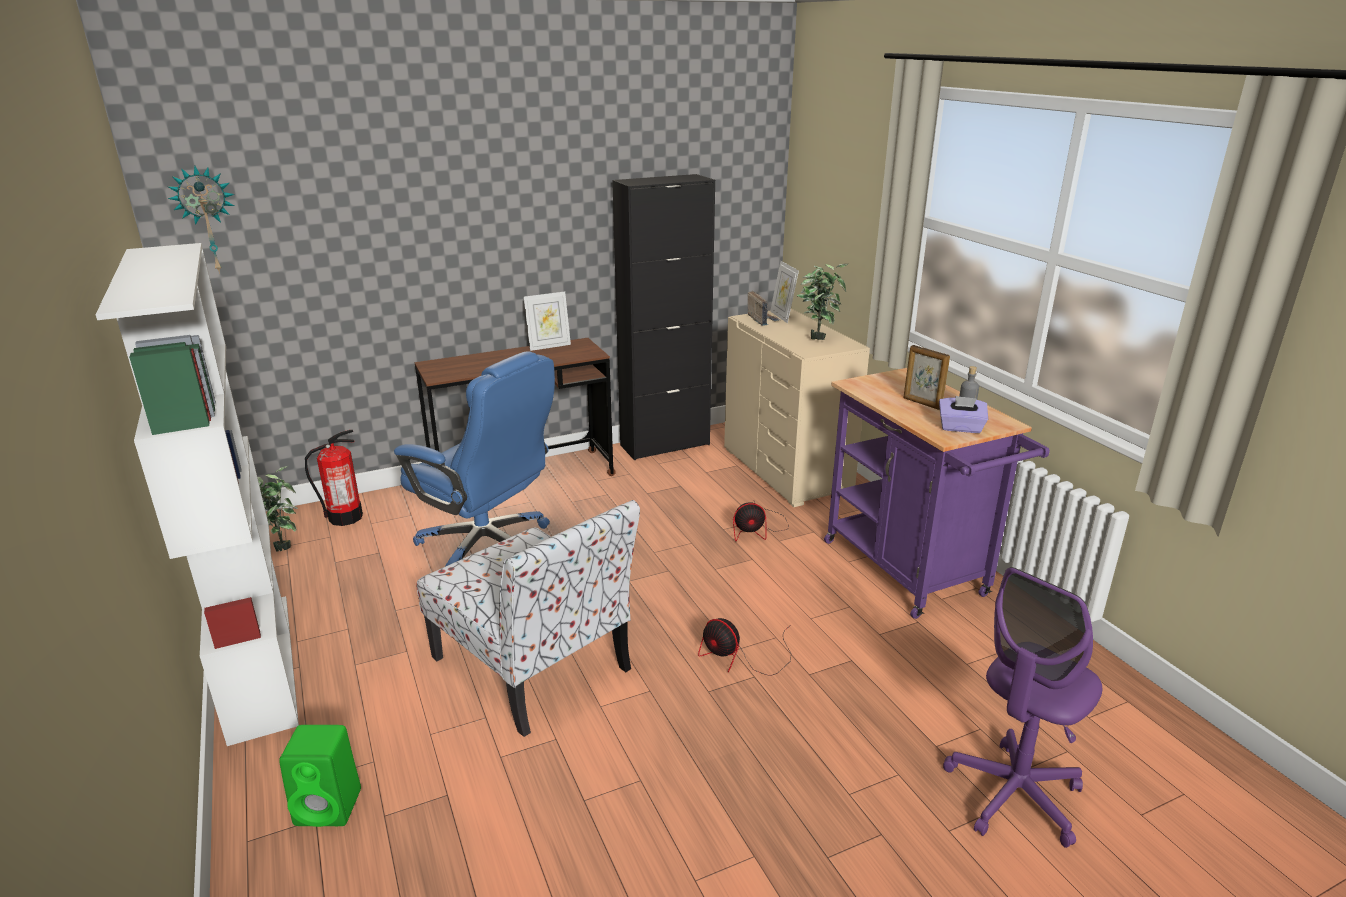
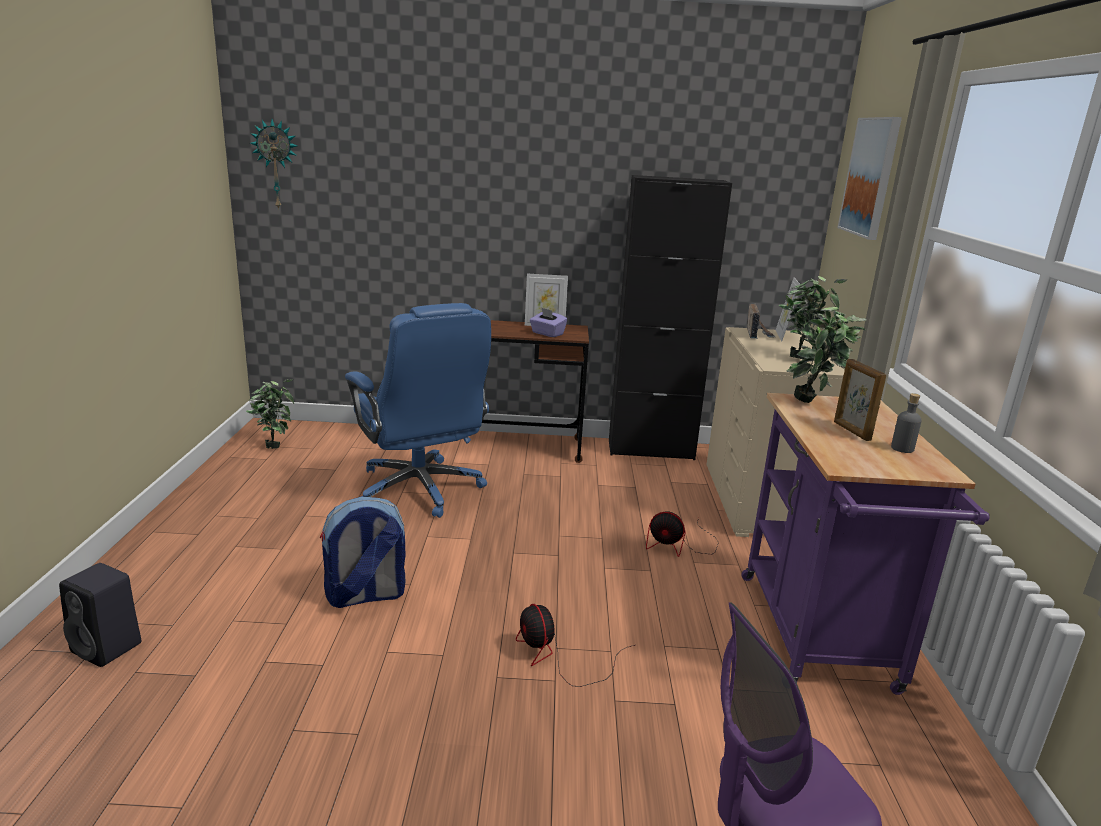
camera: 25 degrees right, 5 degrees down
white bookcase [96,243,299,746] -> none
green speaker [279,725,361,827] -> black speaker [59,563,141,667]
fire extinguisher [305,430,363,526] -> none
chair [416,500,640,737] -> backpack [320,496,405,608]
purple tissue box [939,396,988,433] -> purple tissue box moved to [530,307,568,337]
none -> potted plant [787,307,867,403]
none -> picture [837,117,902,240]

